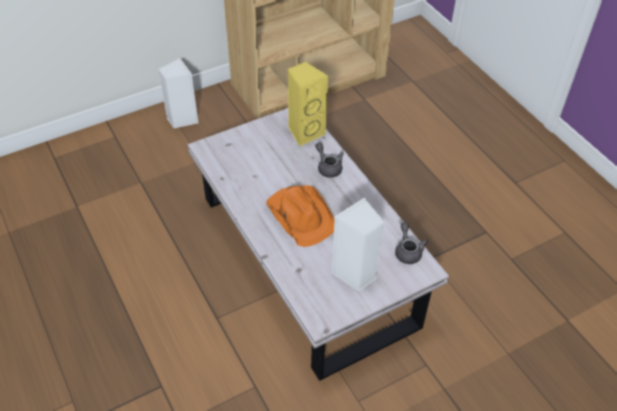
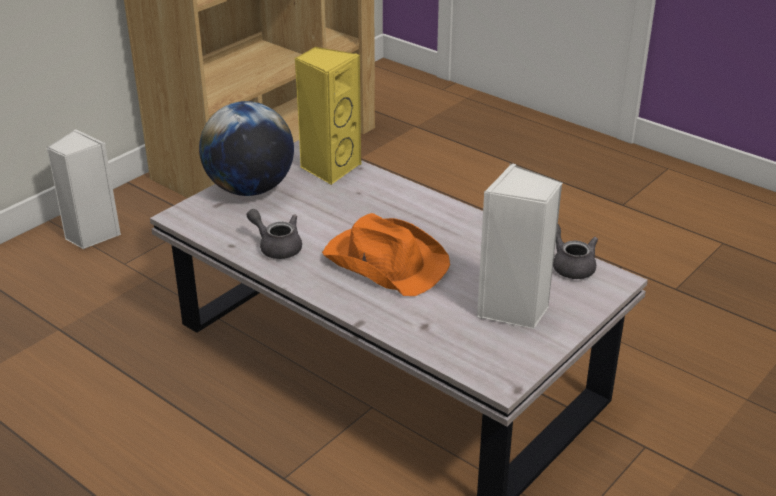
camera: 20 degrees left, 15 degrees down
grey teapot [315,142,344,178] -> grey teapot moved to [246,209,302,259]
none -> globe [199,101,294,196]

